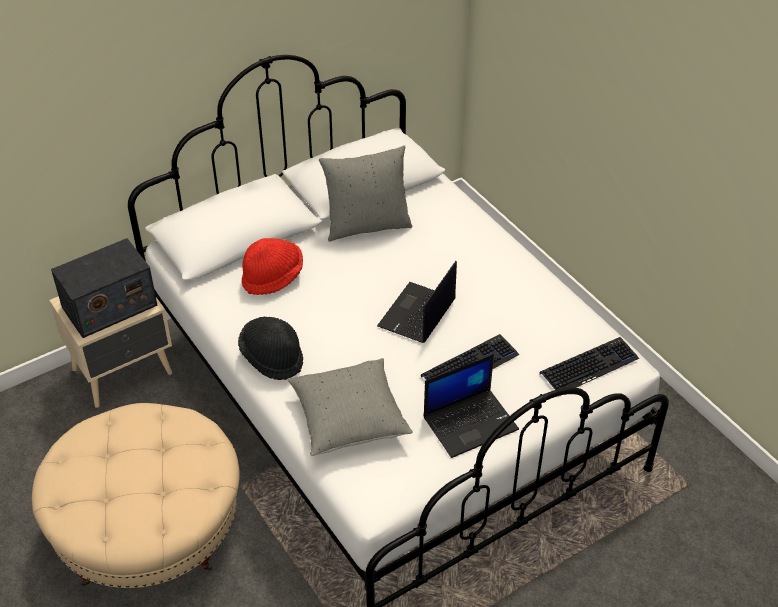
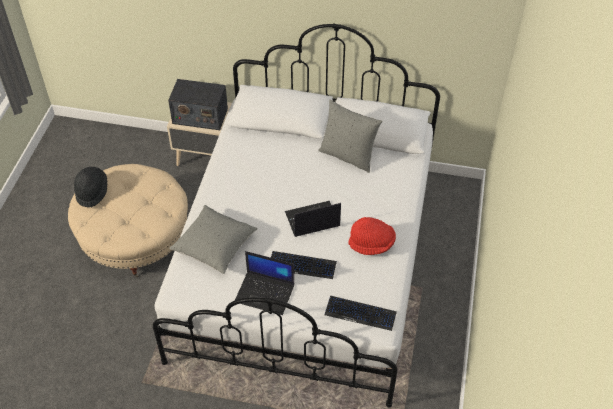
camera: 45 degrees right, 5 degrees up
black hat [238,317,303,380] -> black hat moved to [74,167,107,207]
red hat [242,238,303,295] -> red hat moved to [348,217,396,255]

